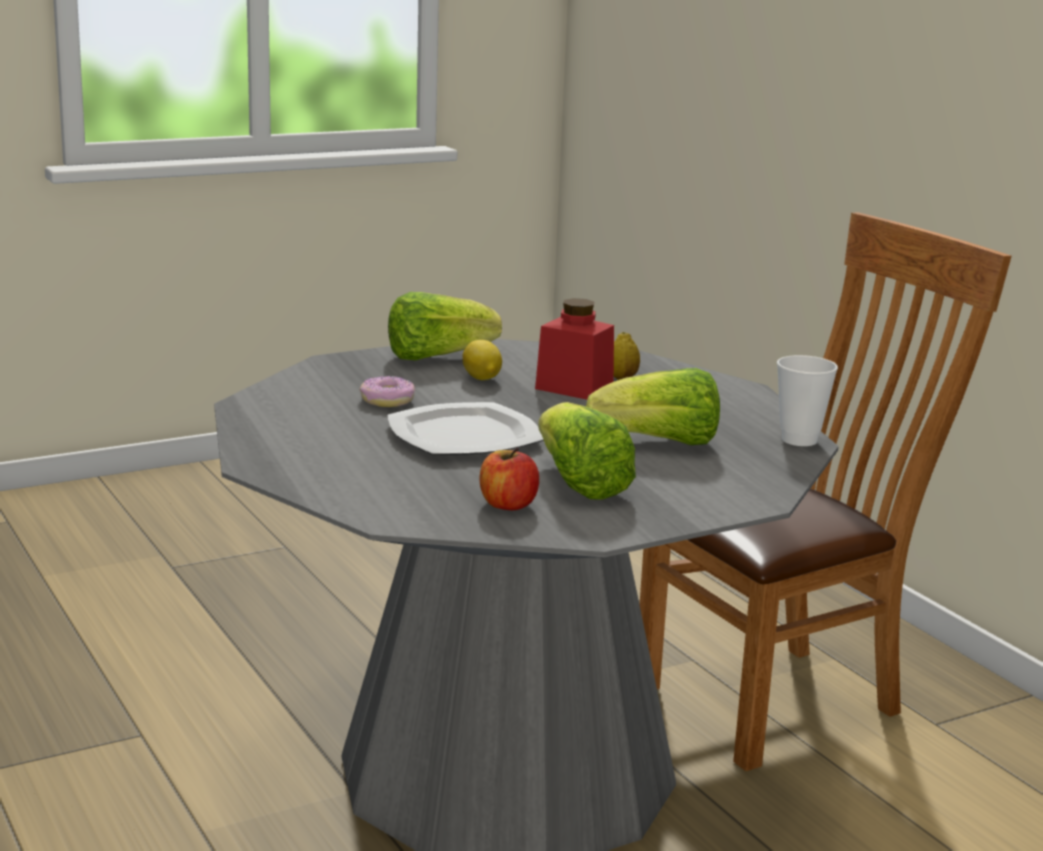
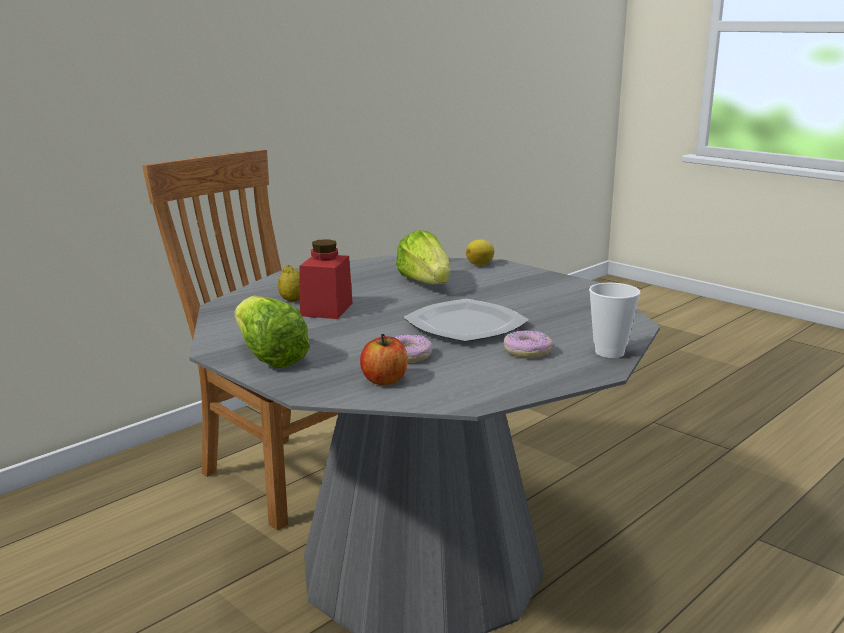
camera: 105 degrees left, 0 degrees up
lemon [462,340,502,380] -> lemon moved to [466,239,494,266]
apple [480,448,539,510] -> apple moved to [360,334,408,385]
lettuce [538,402,636,500] -> none
cup [777,355,838,446] -> cup moved to [589,283,641,358]
none -> donut [503,330,553,358]

